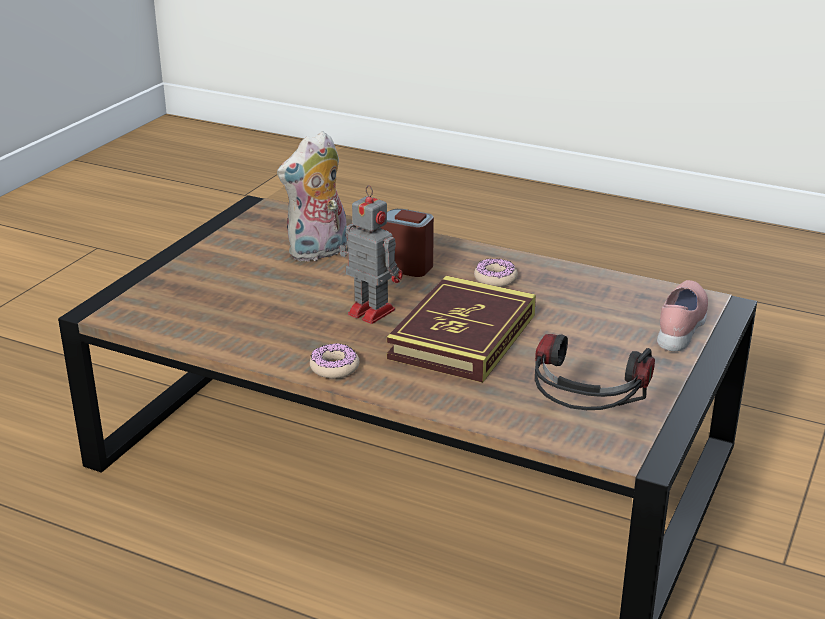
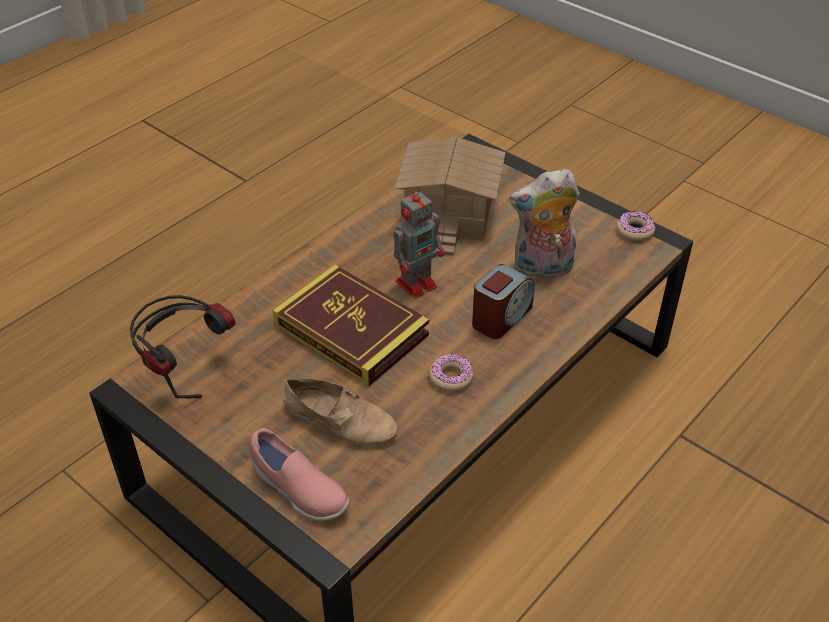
camera: 105 degrees right, 15 degrees up
plush toy [277,131,347,262] -> plush toy turned 75 degrees counterclockwise [509,169,580,281]
donut [310,343,360,378] -> donut moved to [616,211,655,241]
none -> beige shoe [282,379,398,446]
none -> toy house [394,137,506,255]

